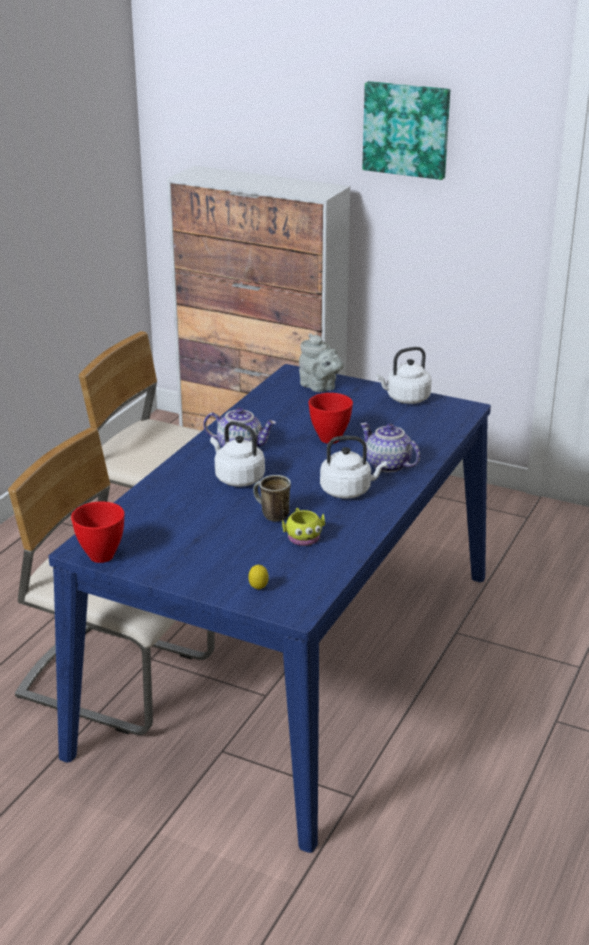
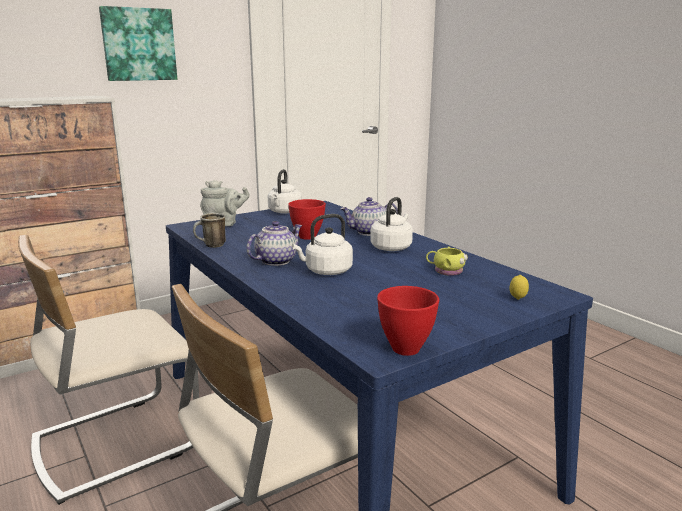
camera: 60 degrees left, 10 degrees down
mug [253,475,291,521] -> mug moved to [193,213,226,248]

